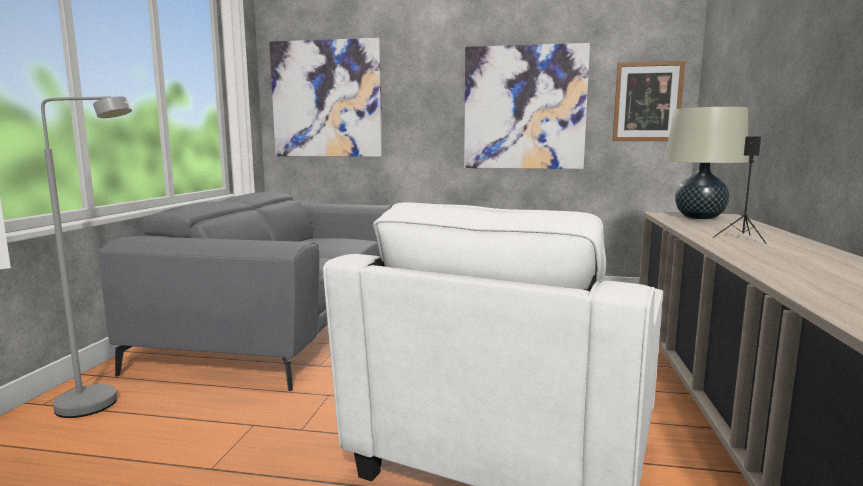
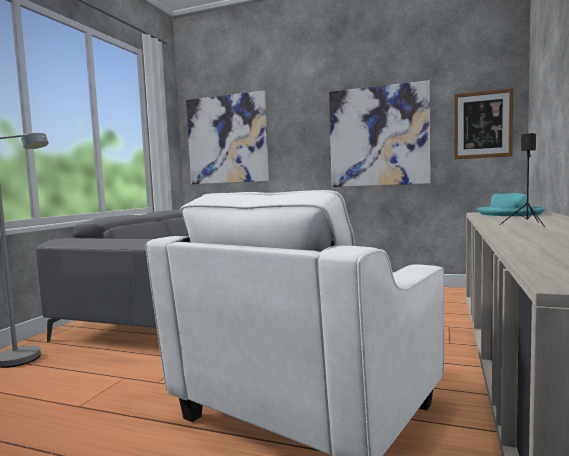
camera: 10 degrees right, 5 degrees down
beige table lamp [664,107,749,219] -> turquoise hat [477,193,545,216]

